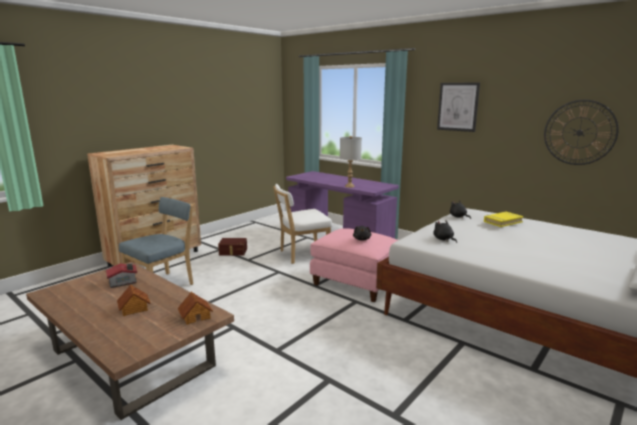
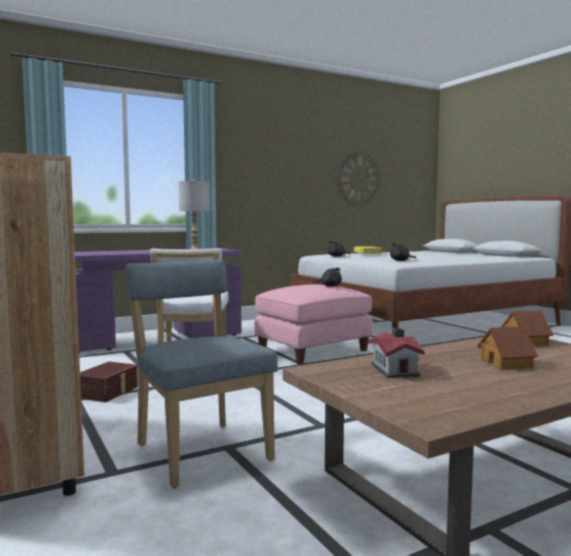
camera: 70 degrees left, 10 degrees down
picture [437,82,480,132] -> none

